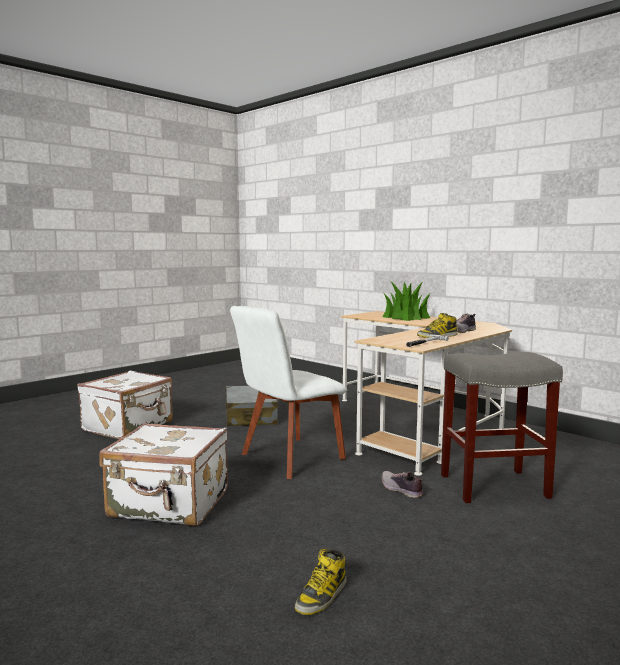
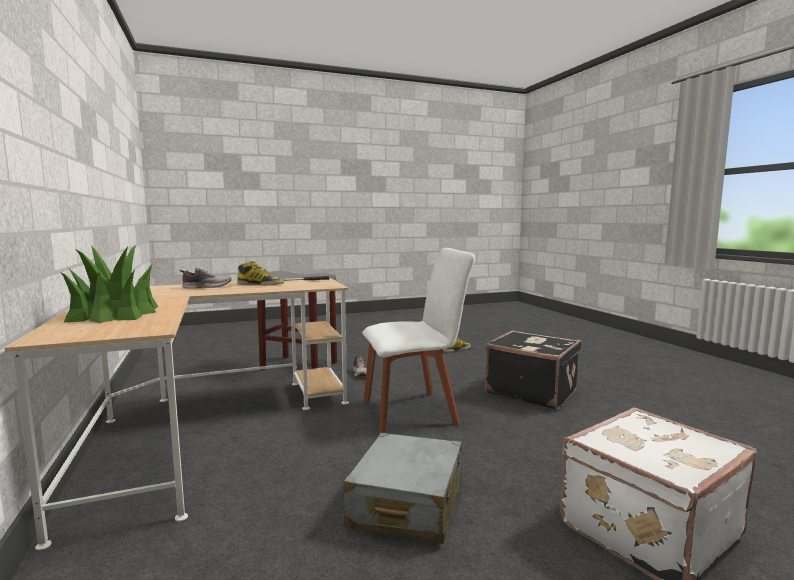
camera: 155 degrees left, 0 degrees up
white suitcase [99,423,228,526] -> black suitcase [485,330,581,409]

